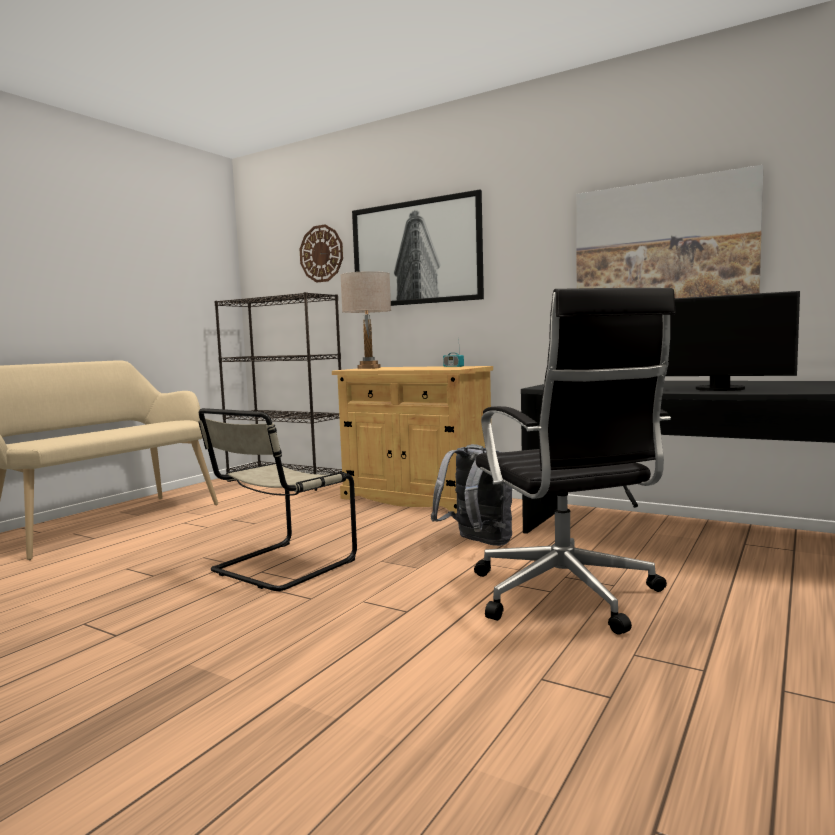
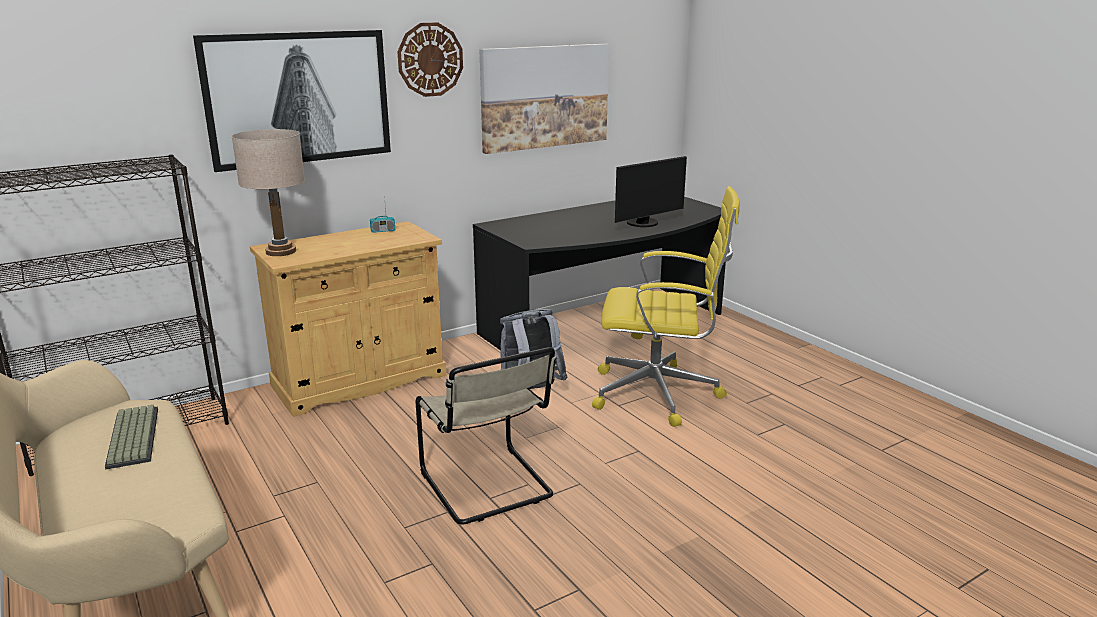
camera: 65 degrees left, 15 degrees up
wall clock [300,224,343,282] -> wall clock moved to [397,22,463,97]
black office chair [474,288,676,635] -> yellow office chair [592,186,740,427]
none -> keyboard [105,405,158,470]

